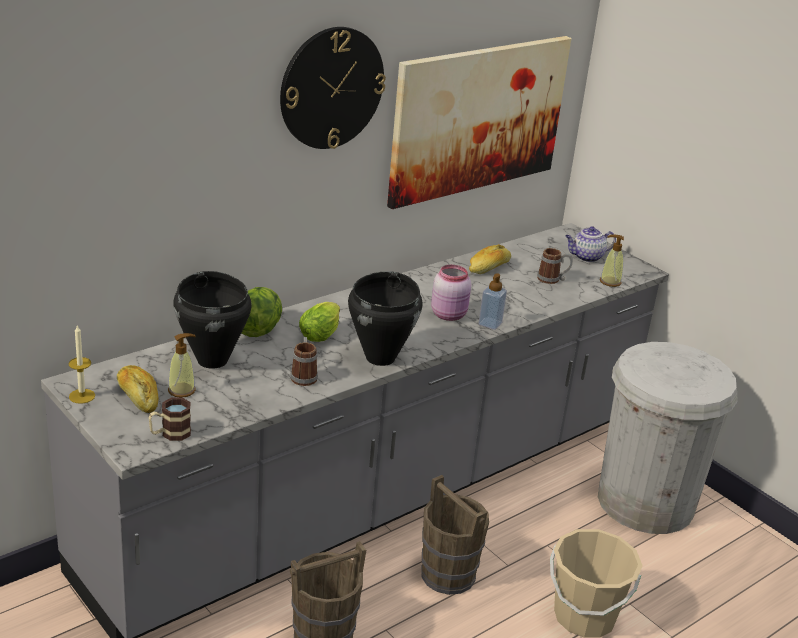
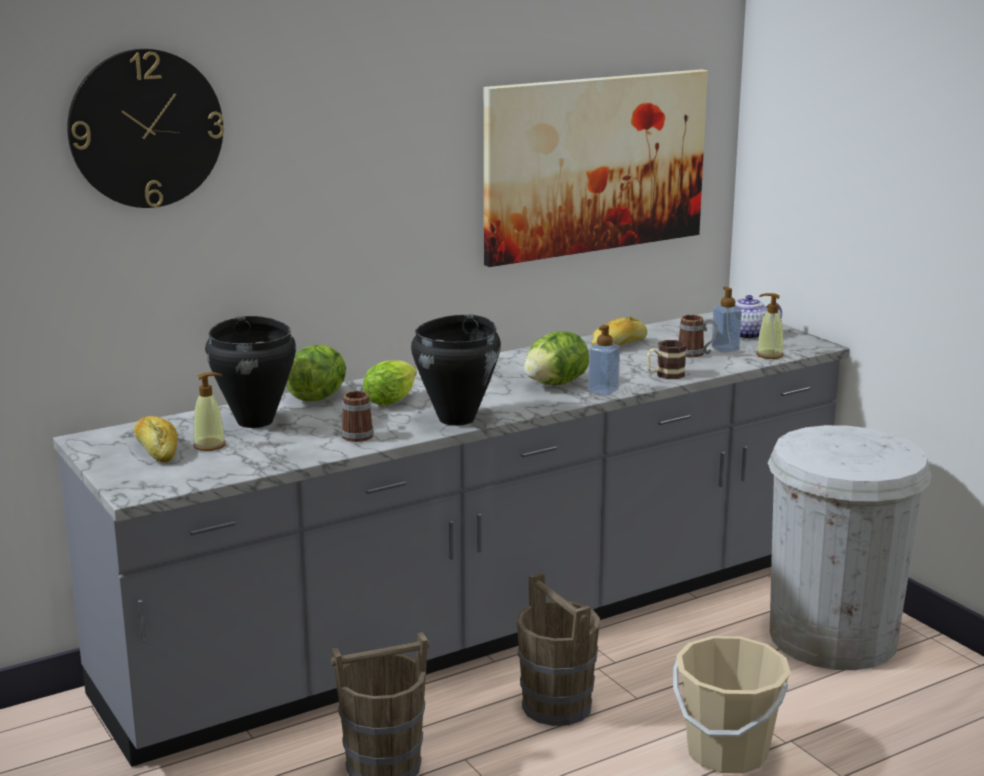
camera: 10 degrees right, 10 degrees down
candle [68,325,95,404] -> none
mug [149,398,191,441] -> mug moved to [647,340,686,379]
wall clock [280,27,386,149] -> wall clock moved to [67,49,224,208]
pink jar [431,265,471,321] -> lettuce [524,331,589,385]
none -> soap dispenser [711,286,742,353]

